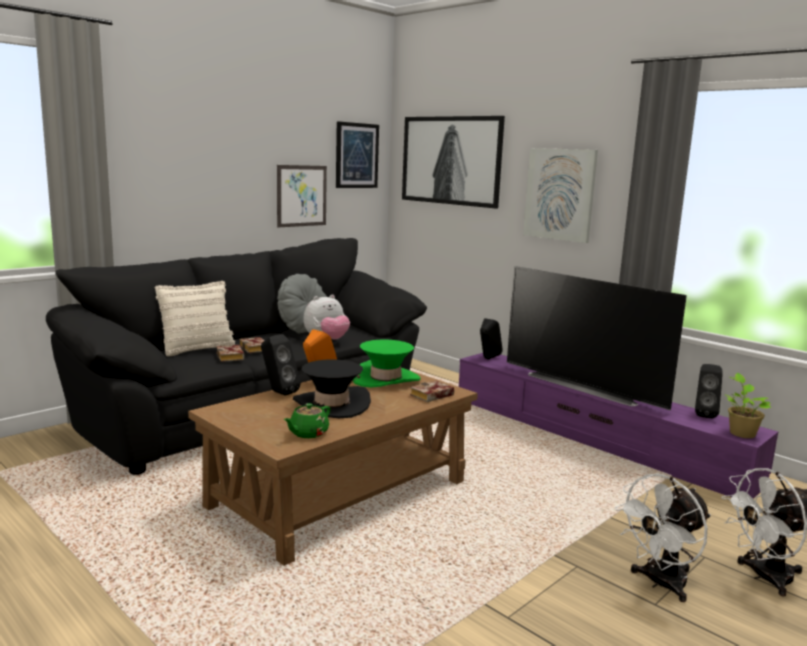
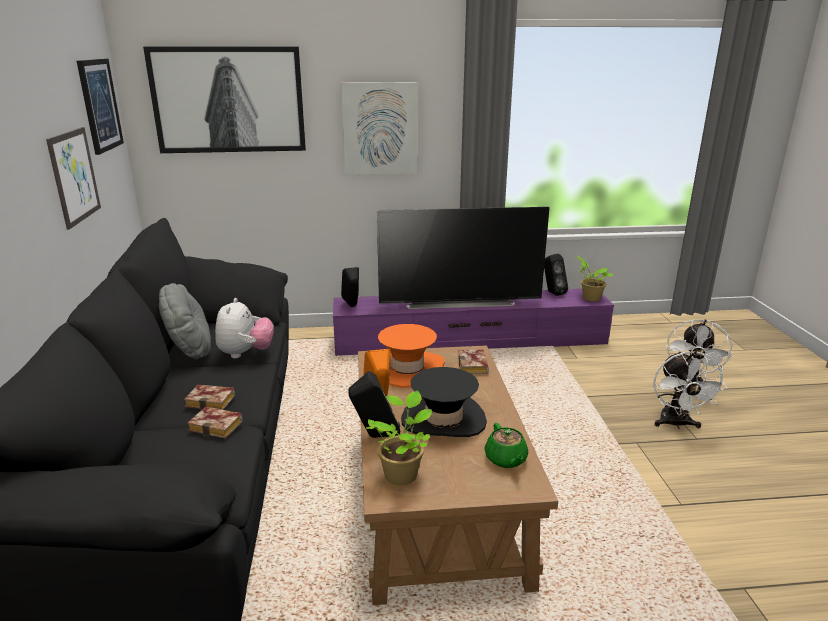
camera: 50 degrees left, 10 degrees up
beige pillow [155,281,235,356] -> none
green hat [352,340,420,388] -> orange hat [378,324,445,388]
none -> potted plant [366,390,432,485]

